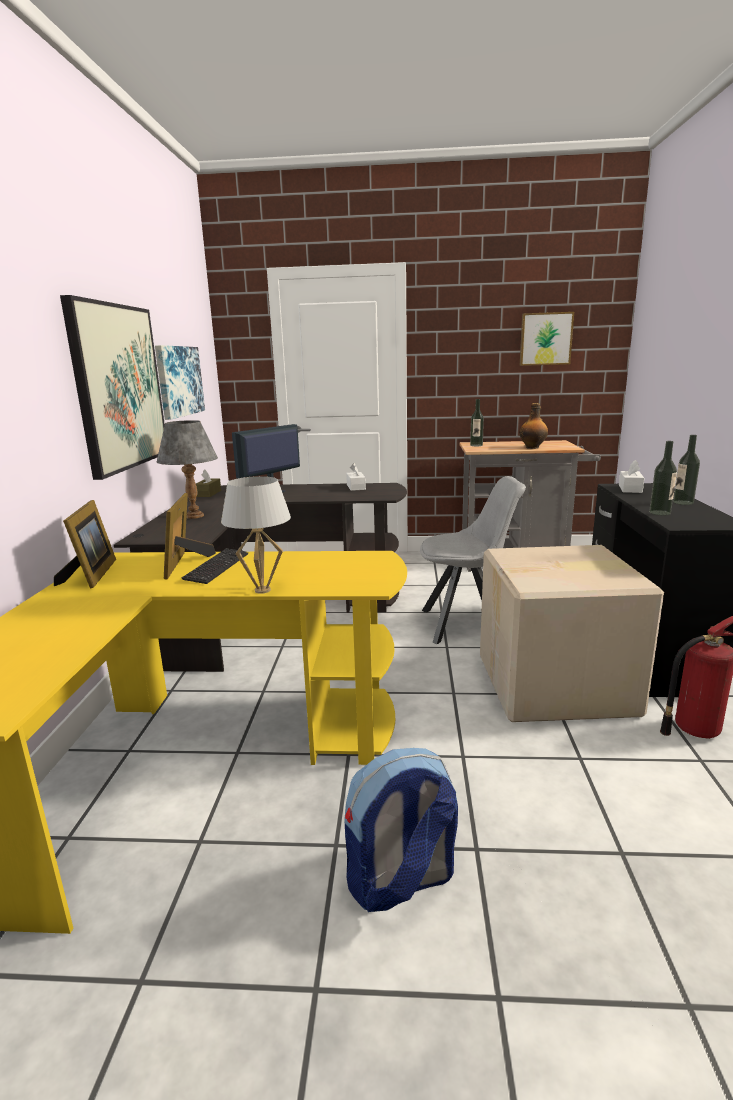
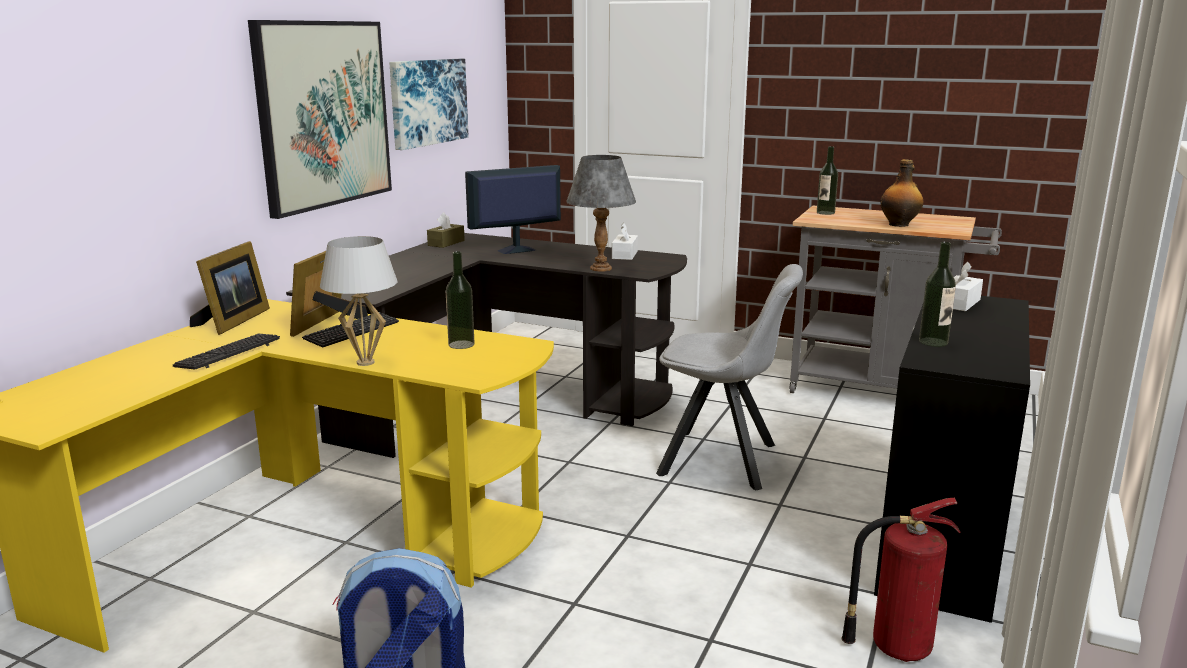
camera: 20 degrees right, 0 degrees up
grey table lamp [157,420,218,519] -> grey table lamp moved to [566,155,636,272]
cardboard box [480,545,664,722] -> none
picture [520,312,574,366] -> none
bottle [673,435,700,505] -> bottle moved to [446,251,474,349]
none -> keyboard [173,334,280,370]

